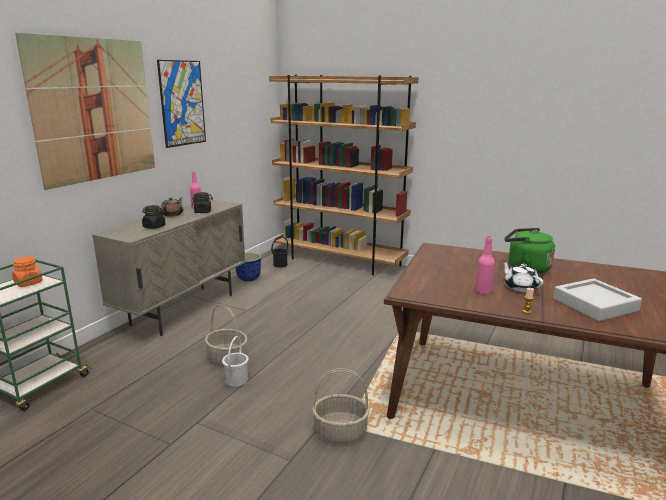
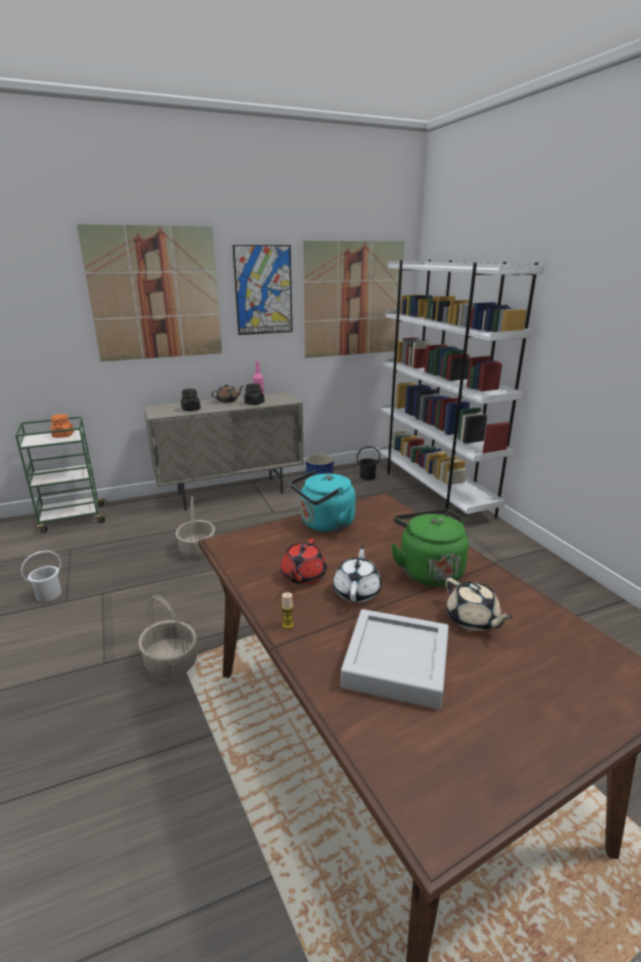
camera: 40 degrees right, 5 degrees up
white bucket [222,336,249,386] -> white bucket moved to [21,551,62,602]
brown bookcase [269,75,418,275] -> white bookcase [379,260,544,518]
pink bottle [475,236,495,294] -> red teapot [281,539,327,585]
none -> turquoise kettle [290,470,356,532]
none -> picture [303,241,405,358]
none -> beige teapot [445,578,513,631]

